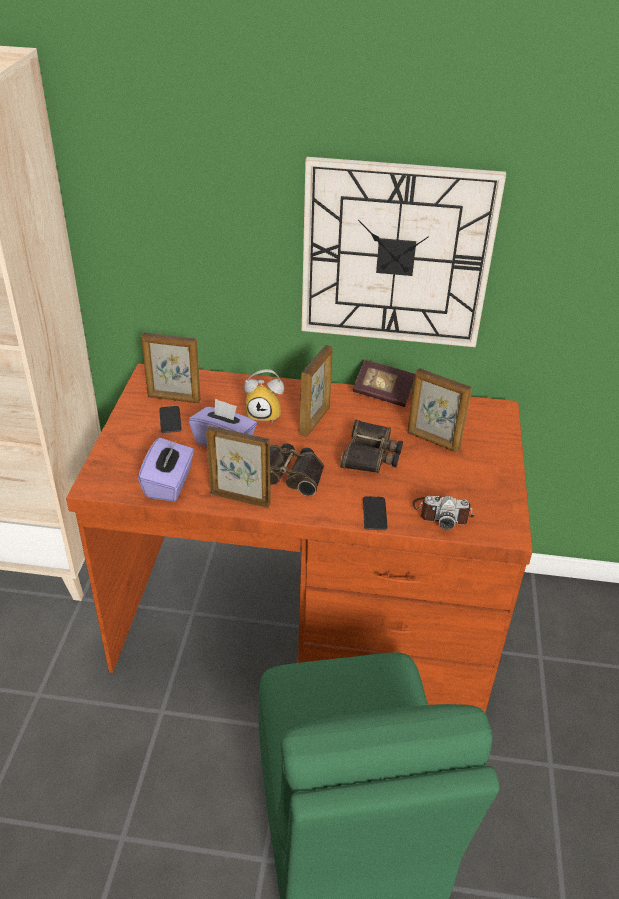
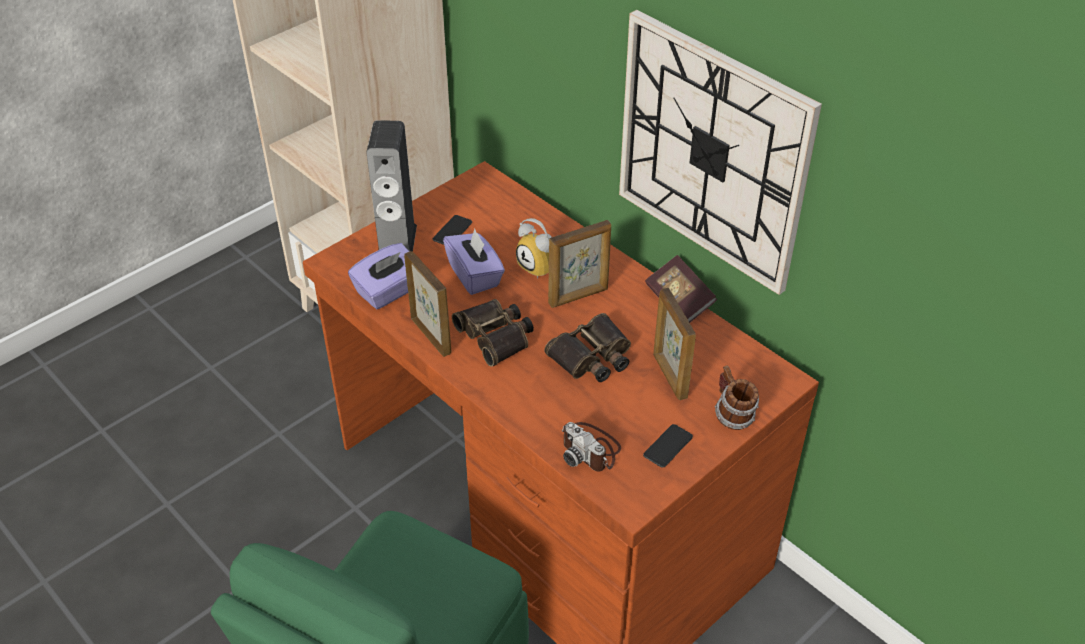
camera: 40 degrees right, 5 degrees up
picture frame [141,332,201,403] -> none
phone [363,496,388,530] -> phone moved to [643,424,693,468]
none -> speaker [366,120,417,252]
none -> mug [715,365,759,430]

